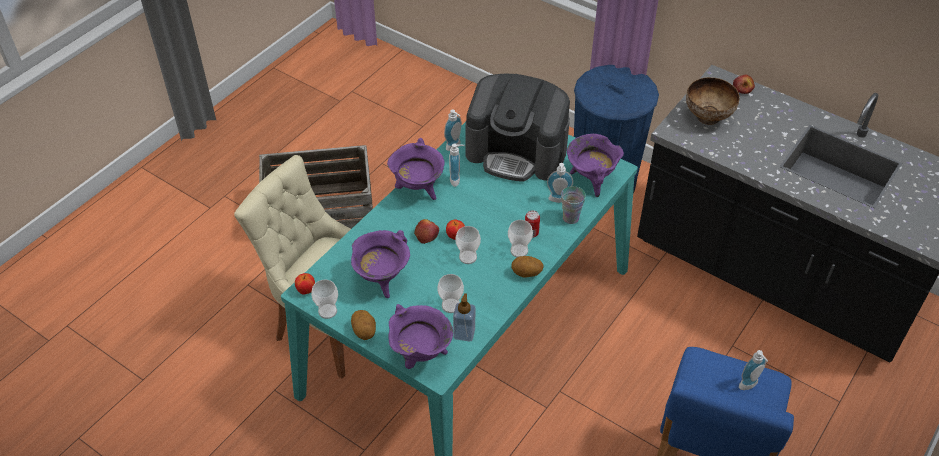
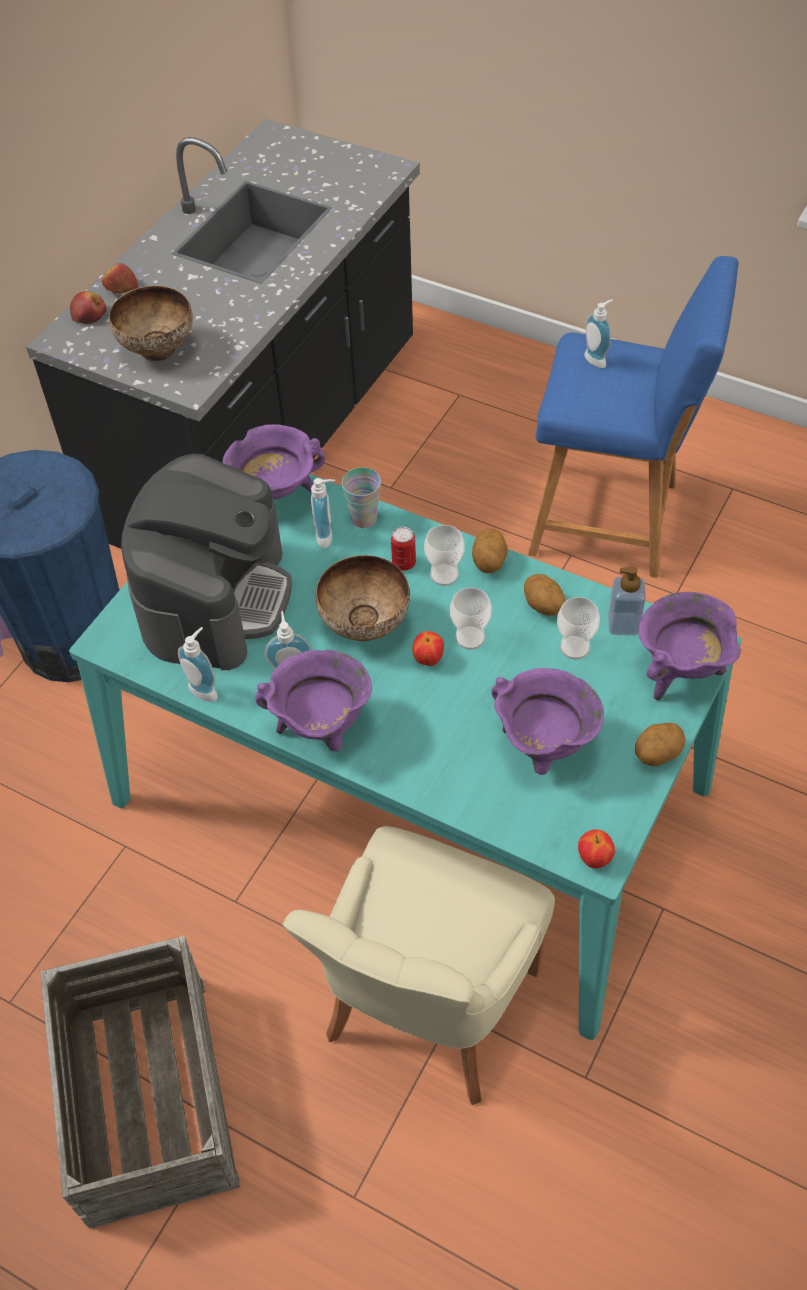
camera: 95 degrees left, 5 degrees up
cup [311,279,338,319] -> none
apple [414,219,439,244] -> apple moved to [102,263,138,294]
none -> bowl [315,555,410,642]
none -> potato [524,574,566,616]

